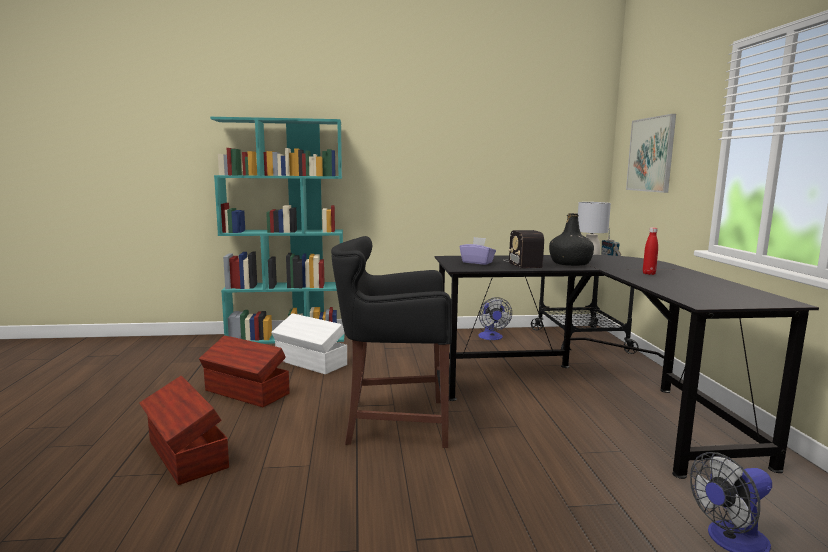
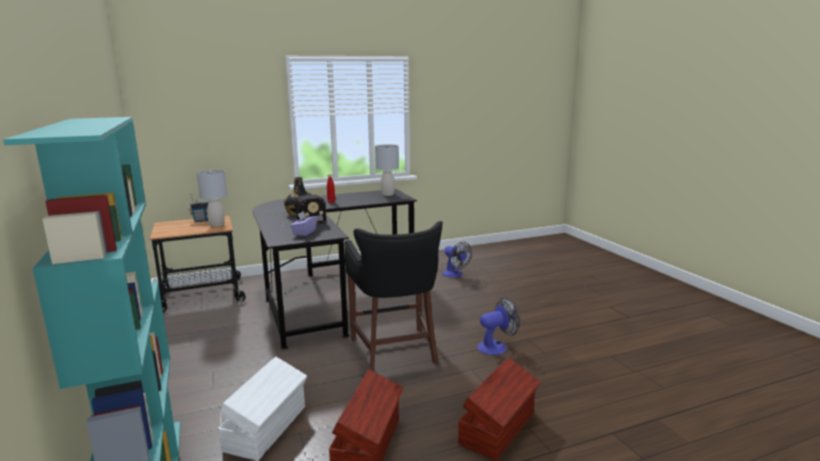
camera: 105 degrees left, 5 degrees up
fan [478,297,512,340] -> fan moved to [477,297,520,355]
picture [626,114,676,193] -> none
none -> grey table lamp [375,145,399,196]

